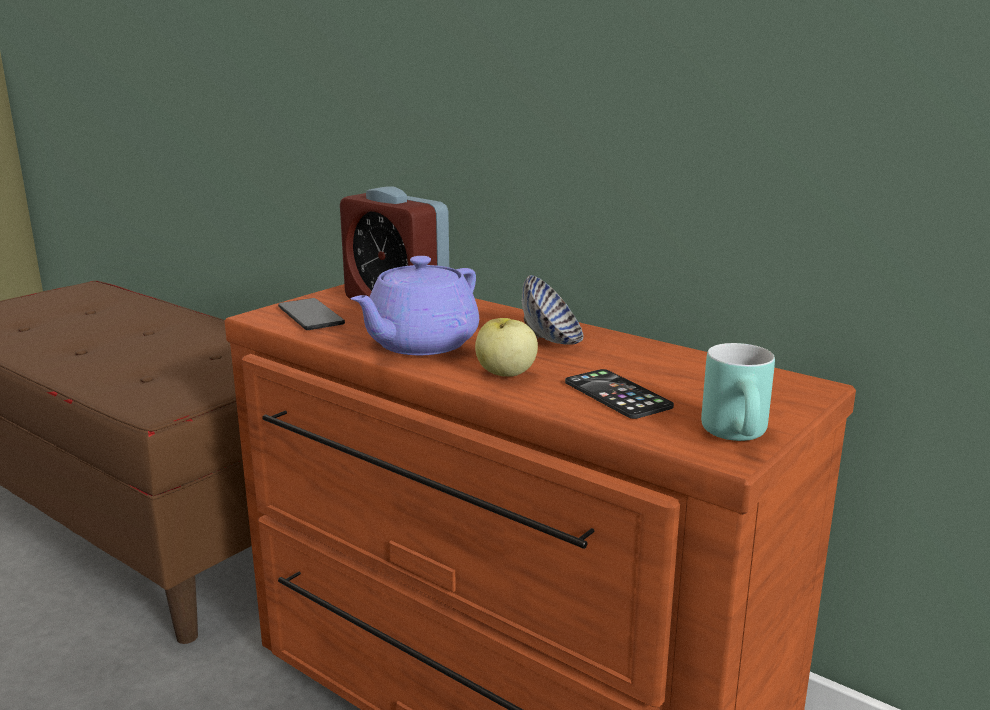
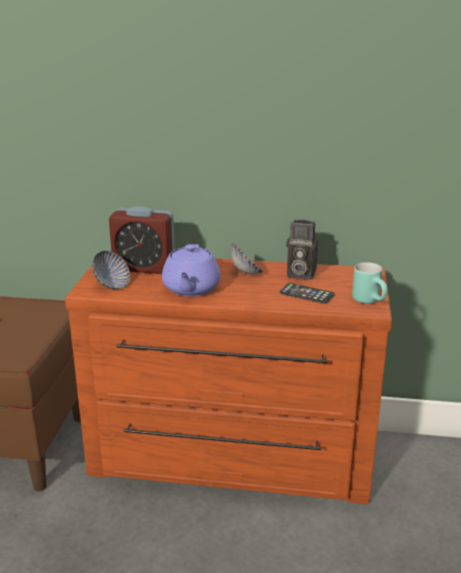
camera: 30 degrees left, 5 degrees up
phone [278,298,345,330] -> bowl [92,251,130,289]
apple [475,318,538,377] -> none
none -> camera [286,220,318,280]

